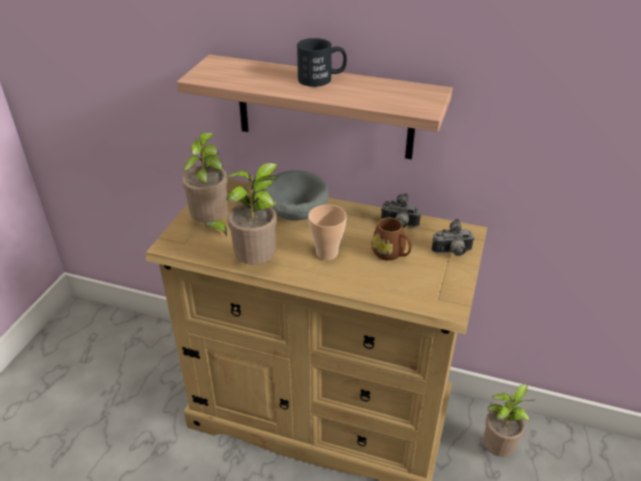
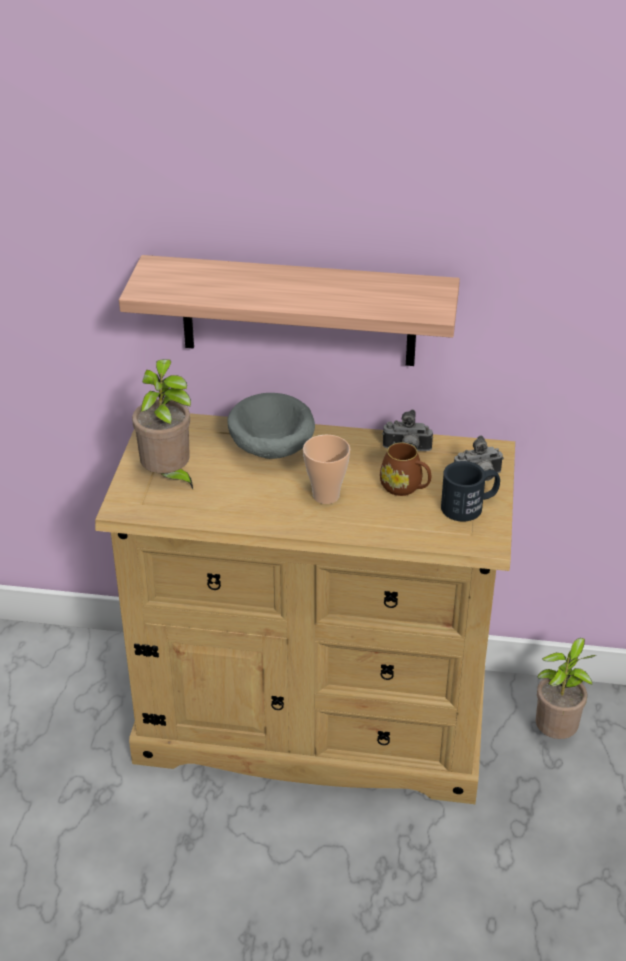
camera: 10 degrees left, 0 degrees up
potted plant [226,163,279,265] -> none
black mug [297,38,347,87] -> black mug moved to [441,461,500,521]

